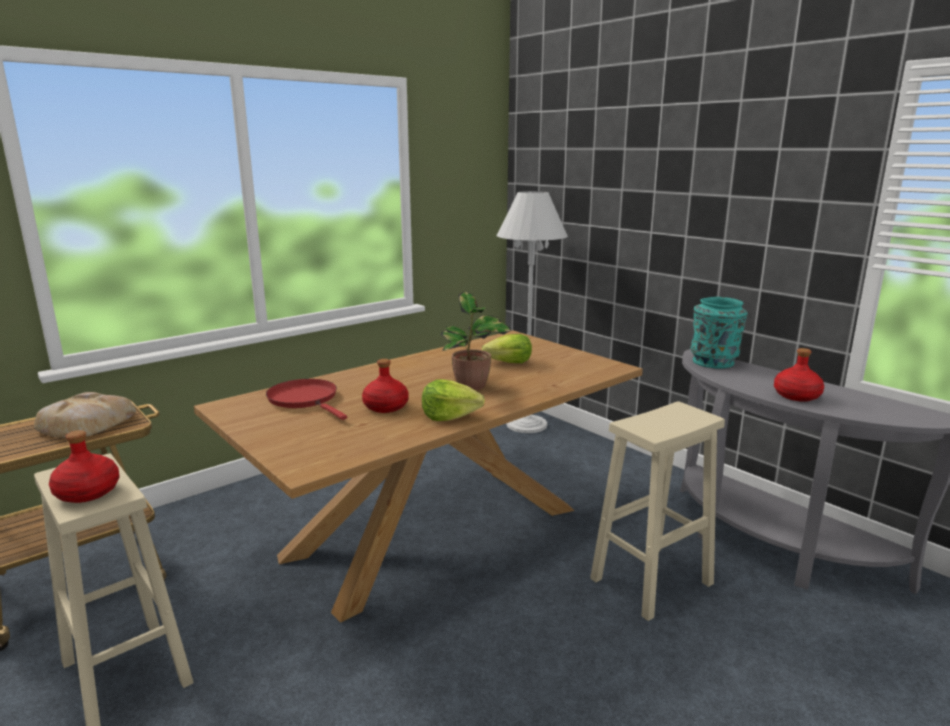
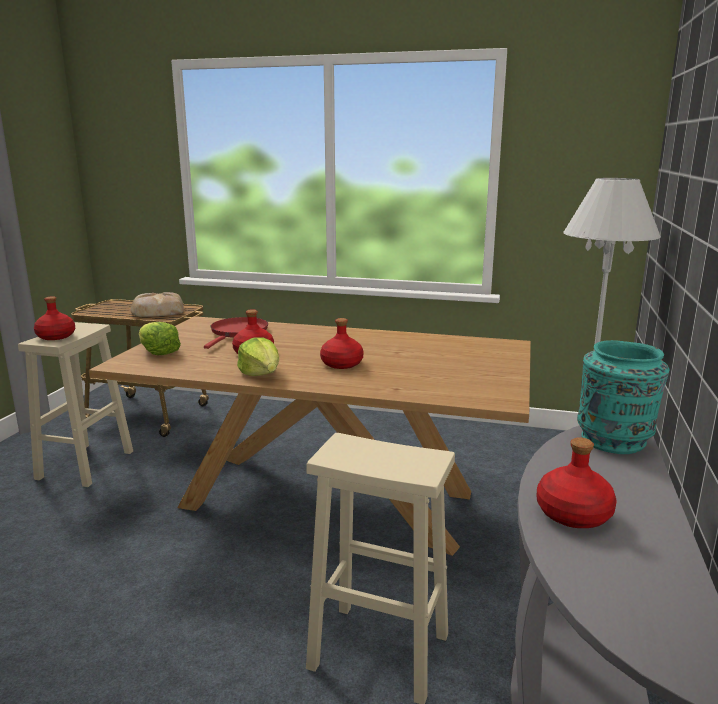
camera: 55 degrees right, 0 degrees up
potted plant [441,292,511,390] -> red bottle [320,318,364,369]
lettuce [482,334,532,363] -> lettuce moved to [139,322,181,355]

